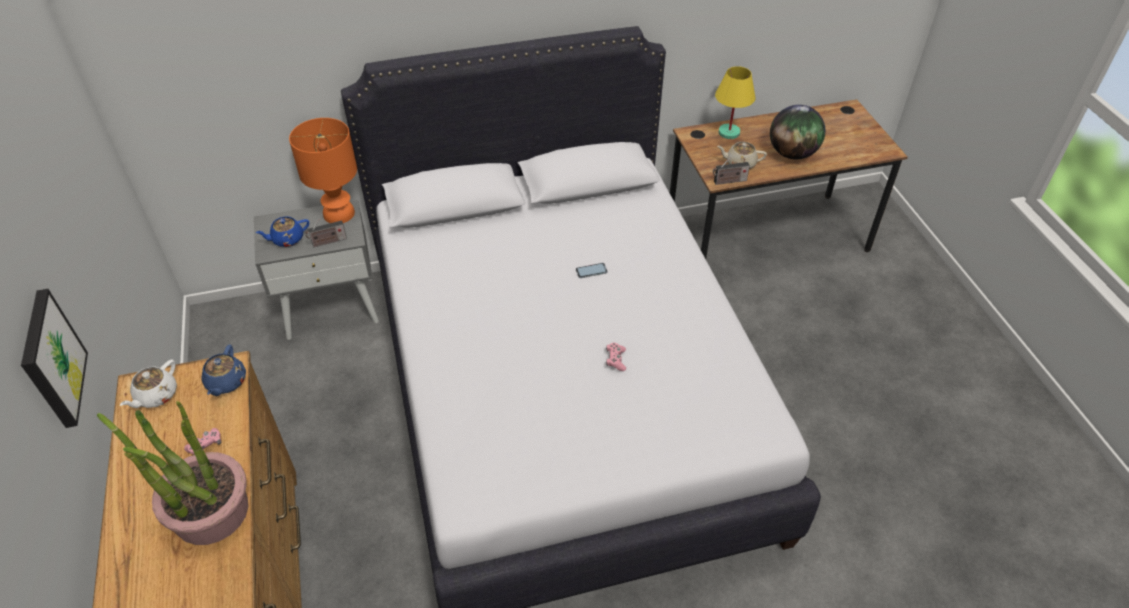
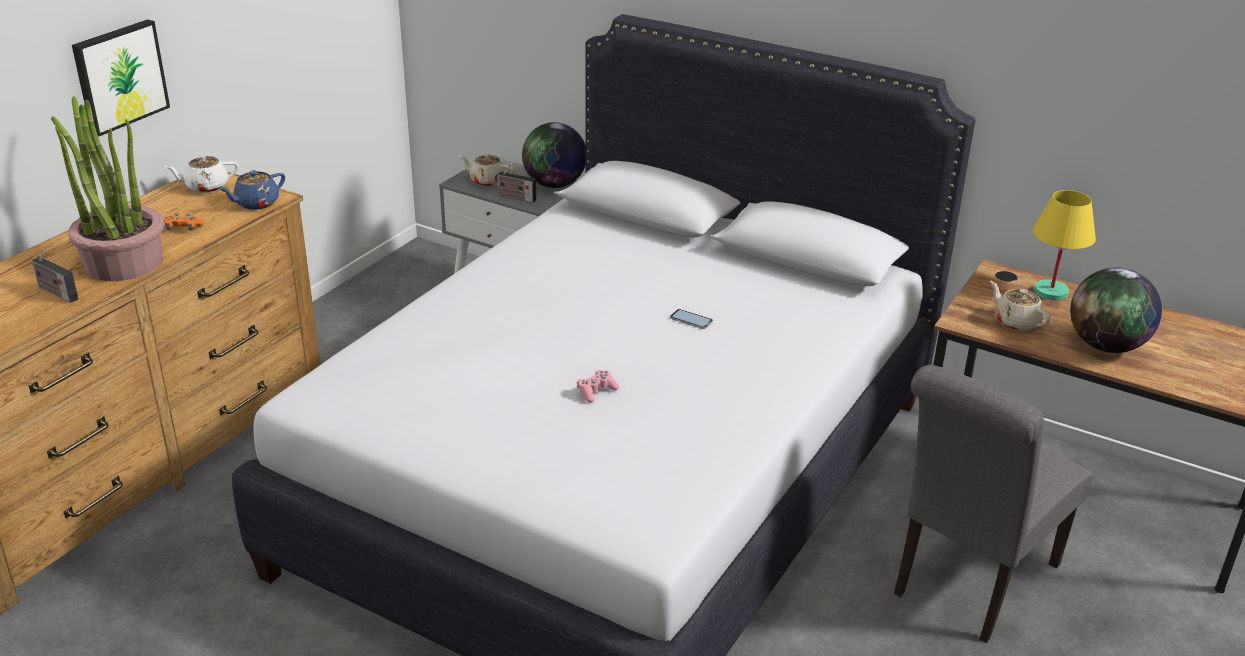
camera: 45 degrees right, 15 degrees down
pink game controller [184,428,222,455] -> orange game controller [164,213,205,231]
blue teapot [255,217,309,247] -> beige teapot [459,154,514,187]
orange table lamp [289,118,357,223] -> globe [522,122,586,188]
radio [713,157,750,185] -> radio moved to [32,248,79,303]
none -> grey chair [894,365,1093,643]

